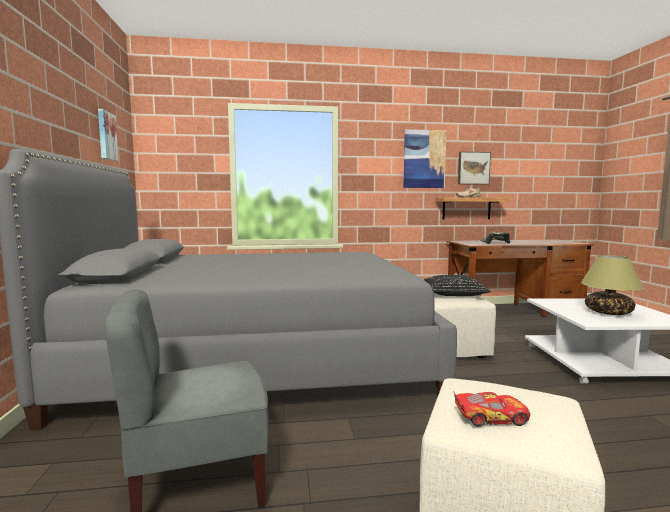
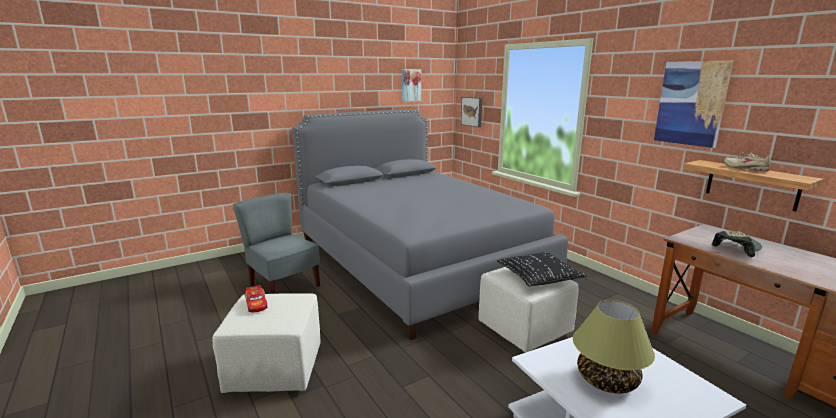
camera: 65 degrees right, 10 degrees up
picture [458,152,491,185] -> picture moved to [461,97,482,127]

